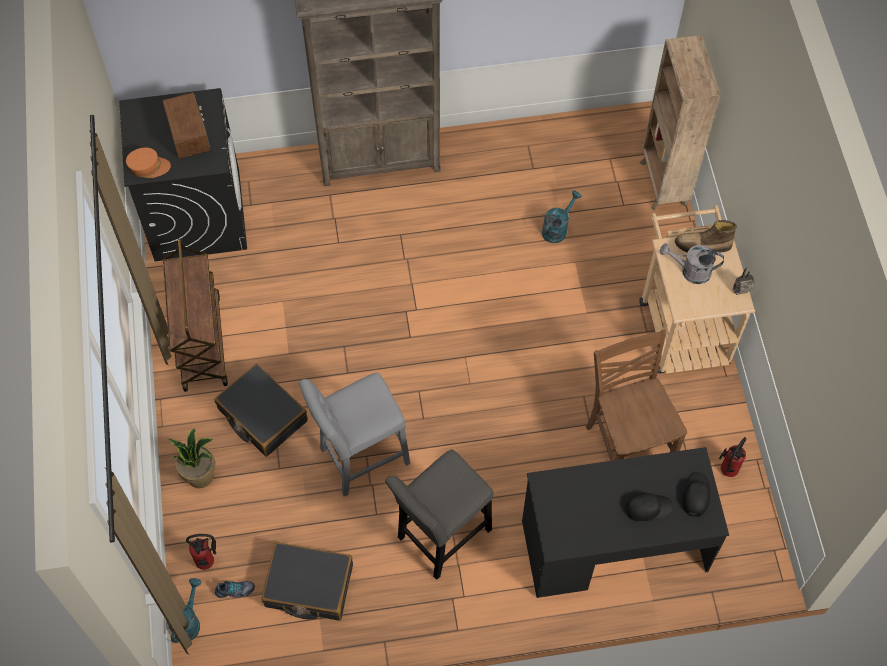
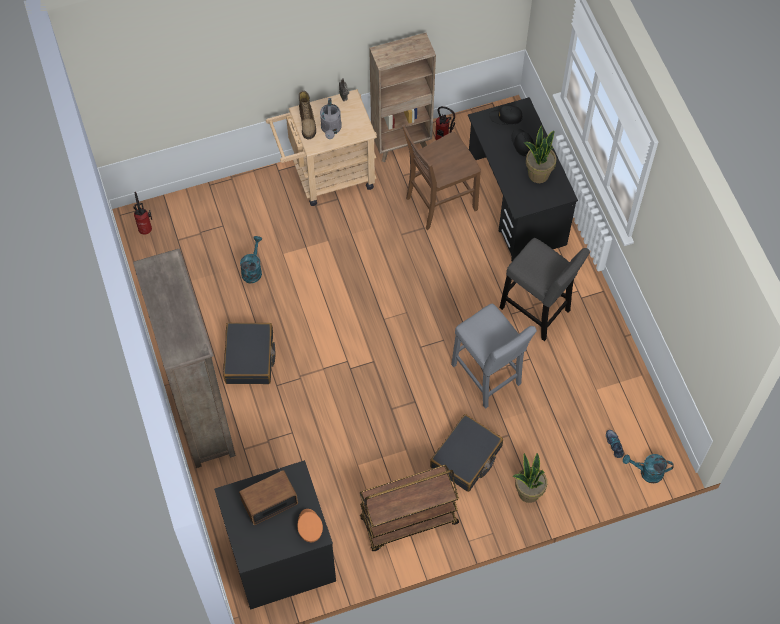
camera: 100 degrees left, 0 degrees up
fire extinguisher [186,534,216,570] -> fire extinguisher moved to [133,192,152,235]
black suitcase [261,542,353,621] -> black suitcase moved to [223,323,275,384]
turquoise watering can [542,191,582,243] -> turquoise watering can turned 75 degrees clockwise [240,236,262,283]
brown bookcase [639,35,720,211] -> brown bookcase moved to [369,33,436,162]
none -> potted plant [524,125,556,183]

